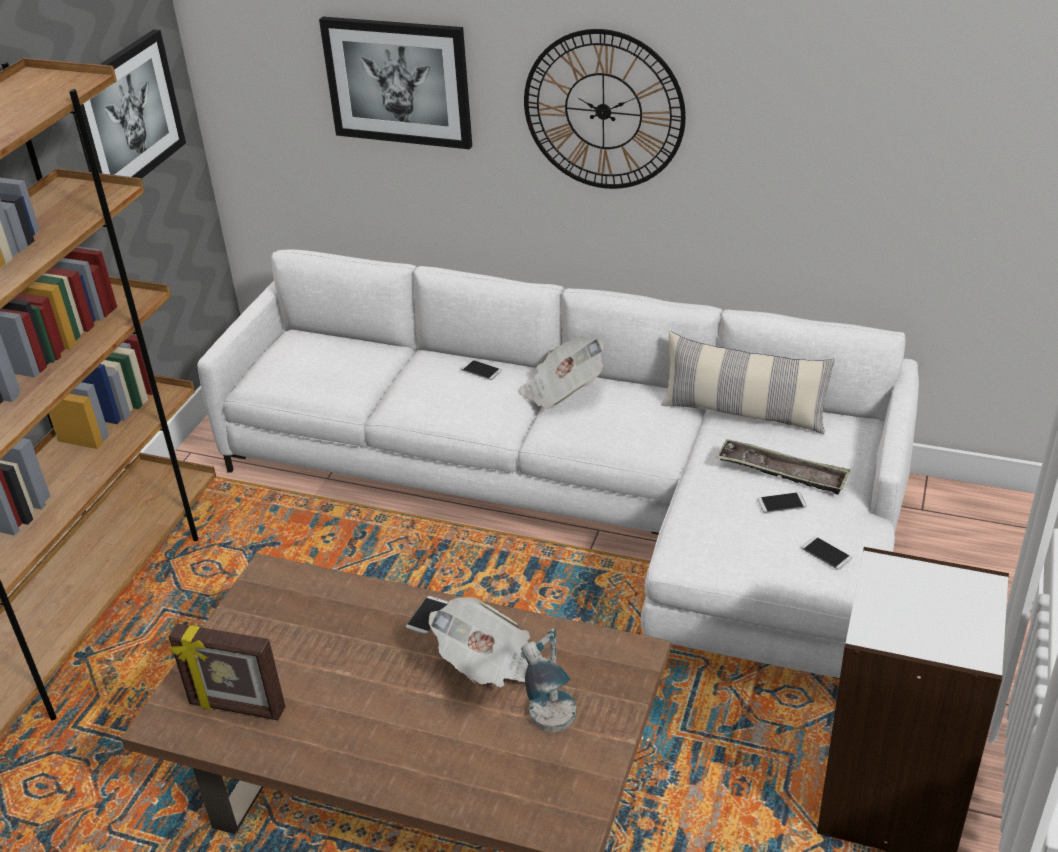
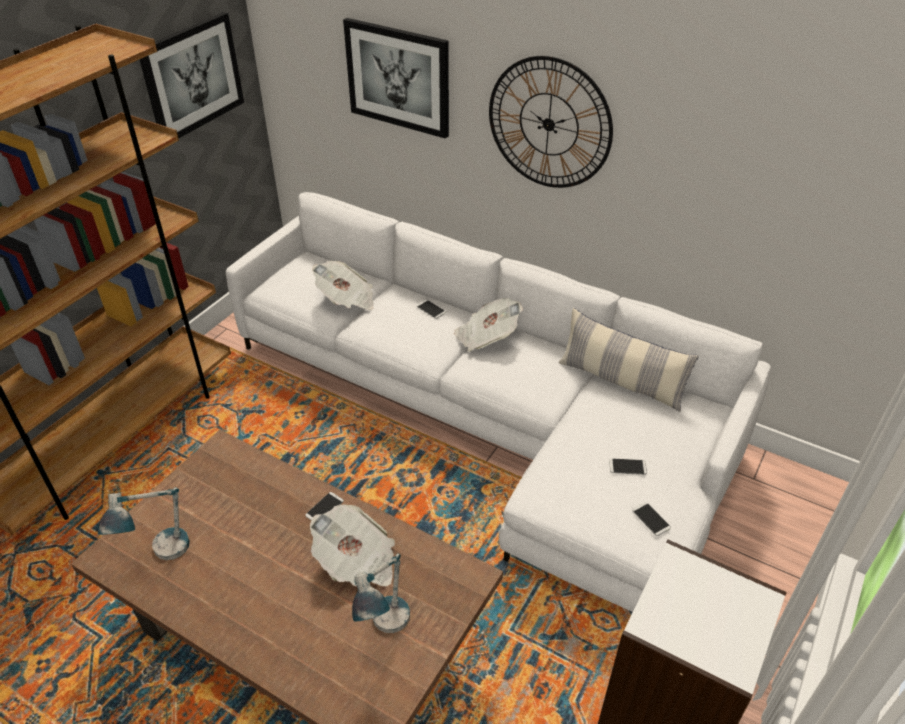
camera: 10 degrees right, 5 degrees up
picture frame [168,623,285,720] -> table lamp [98,487,190,560]
tray [716,439,850,495] -> none
none -> newspaper [312,261,374,310]

